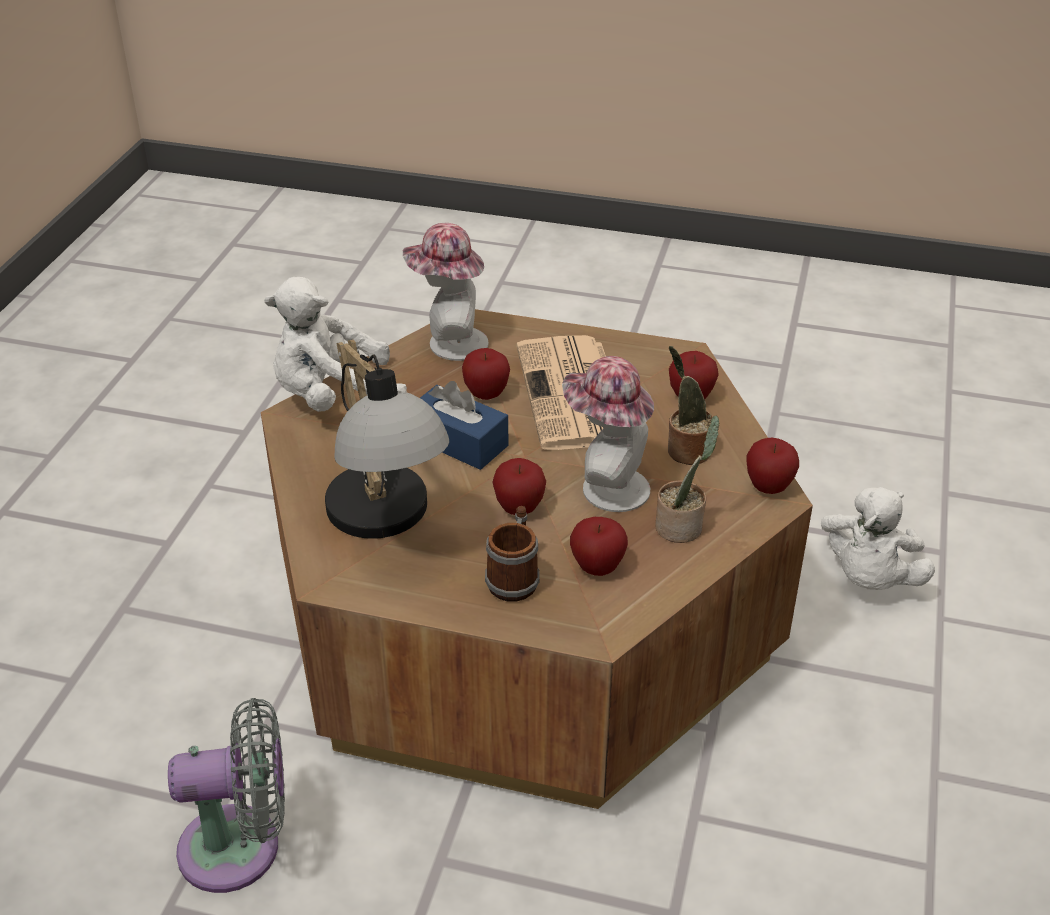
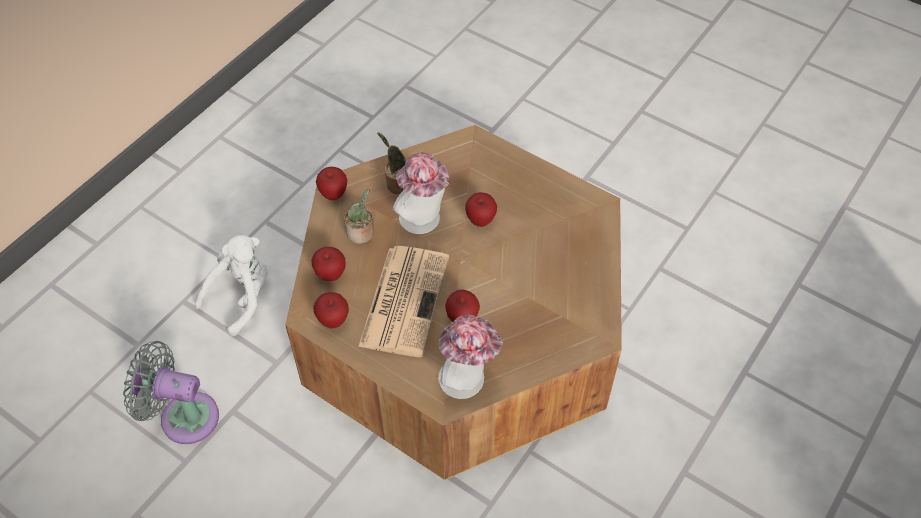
camera: 160 degrees left, 15 degrees up
grey fan [168,698,285,893] -> grey fan moved to [123,341,219,444]
white plush toy [264,277,407,412] -> none
table lamp [325,340,449,539] -> none
blue tissue box [420,381,508,470] -> none
mug [485,506,540,602] -> none
apple [570,517,628,576] -> apple moved to [313,292,349,328]

